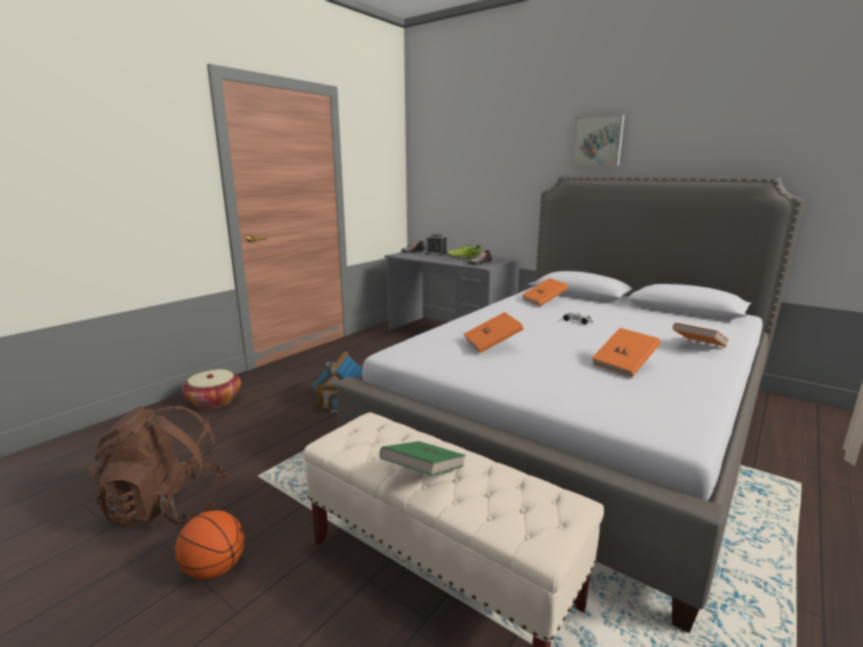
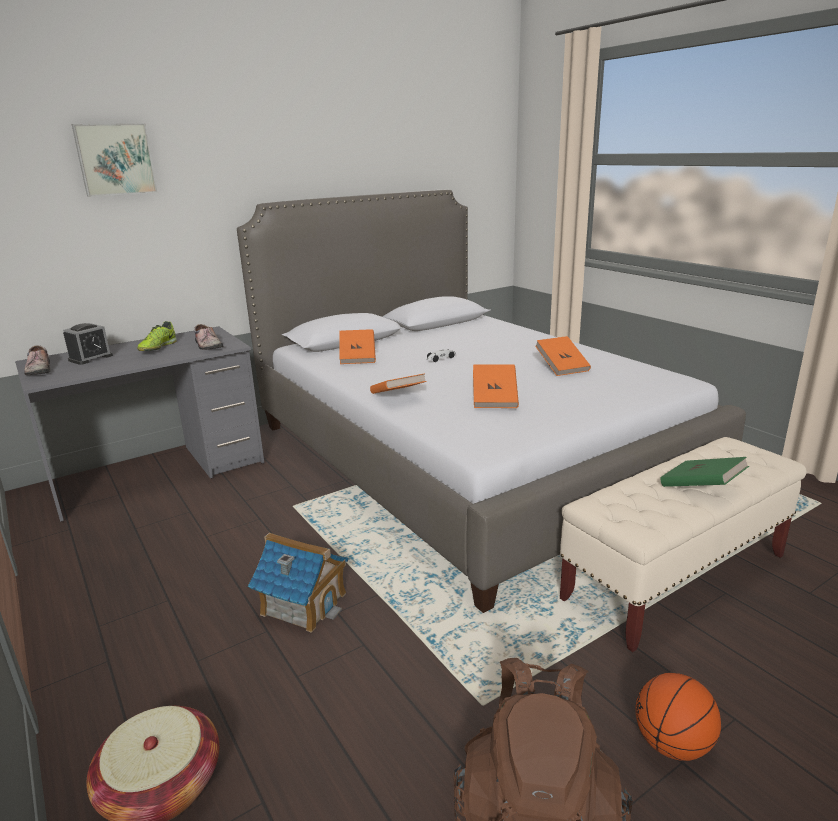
camera: 70 degrees left, 5 degrees up
picture [571,114,625,166] -> picture moved to [72,123,158,197]
orange book [673,323,729,347] -> orange book moved to [370,373,427,394]

